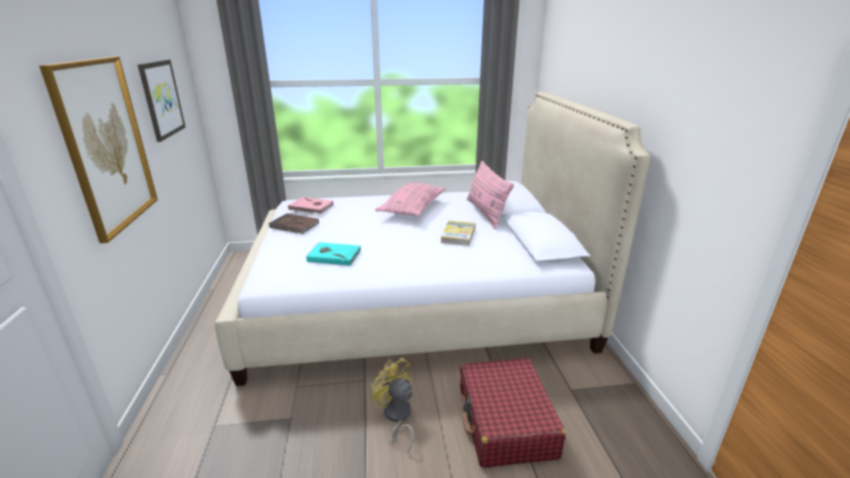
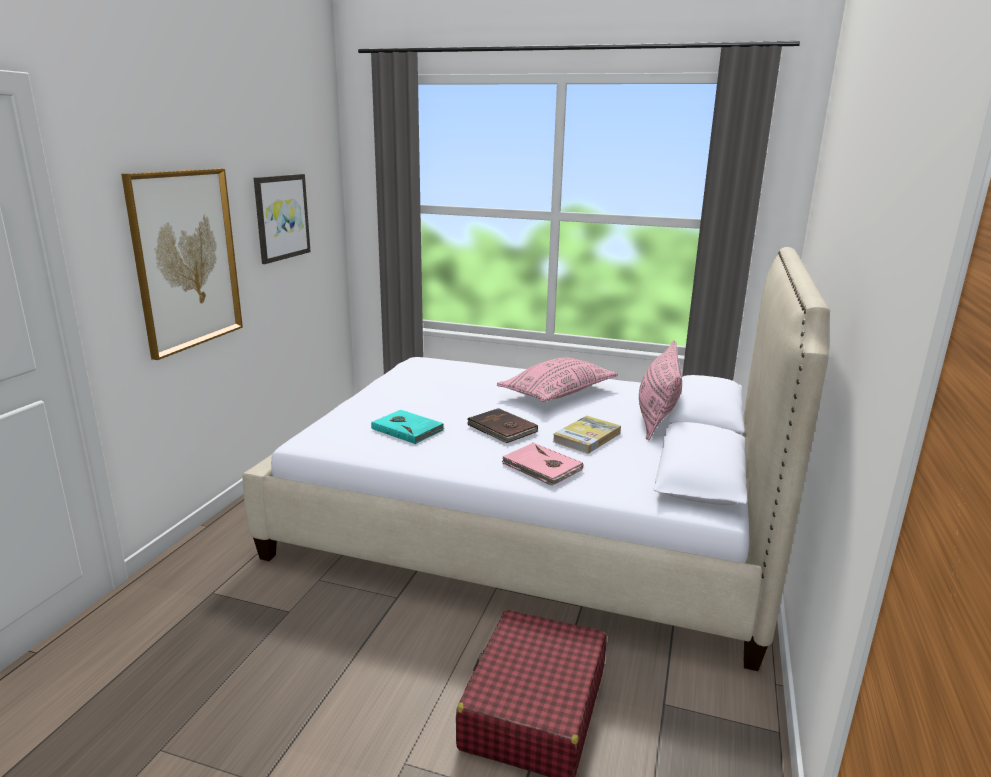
camera: 25 degrees right, 5 degrees down
brown book [269,213,319,234] -> brown book moved to [467,408,538,443]
pink book [288,197,334,214] -> pink book moved to [501,443,583,486]
yellow fan [371,358,414,454] -> none

